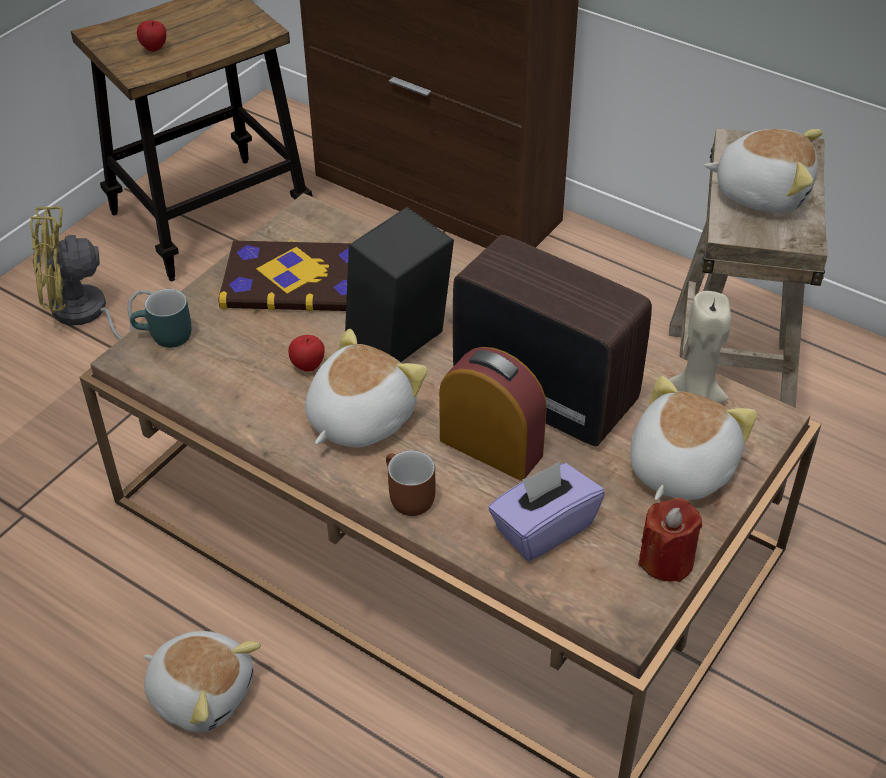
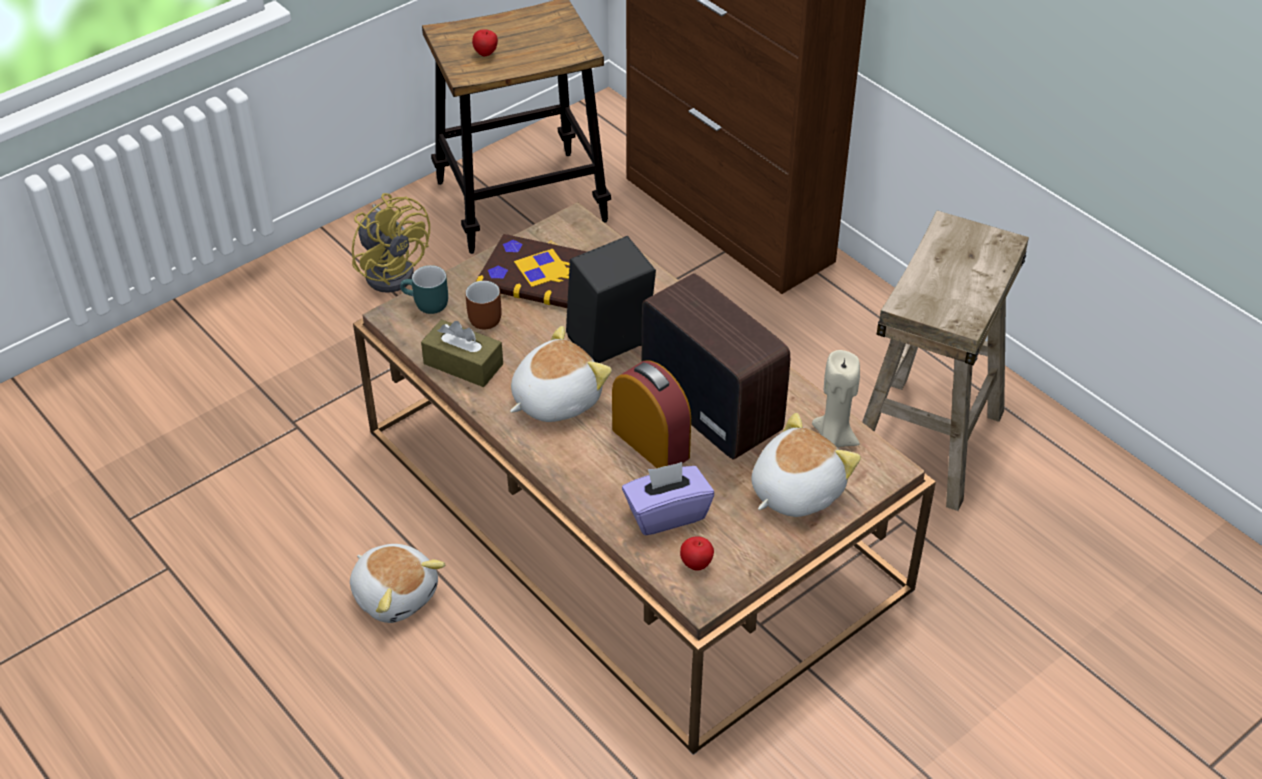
camera: 15 degrees right, 0 degrees up
yellow fan [30,207,153,340] -> yellow fan turned 135 degrees counterclockwise [352,193,430,293]
apple [288,335,325,372] -> apple moved to [680,536,714,570]
brown mug [386,450,436,516] -> brown mug moved to [465,281,501,330]
red candle [638,498,702,582] -> none
plush toy [704,129,823,213] -> none
none -> brown tissue box [421,319,503,387]

